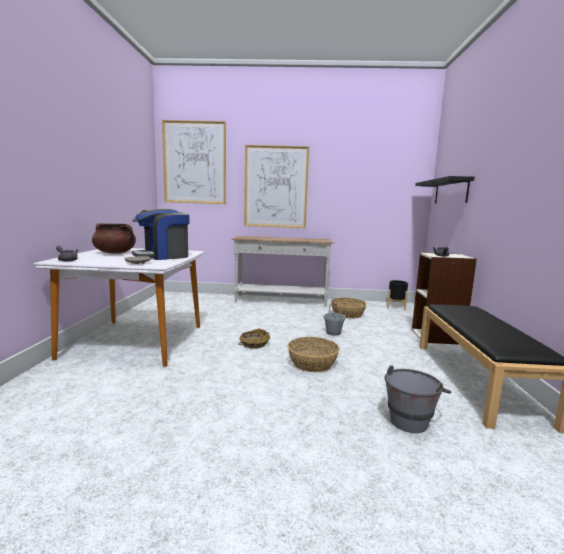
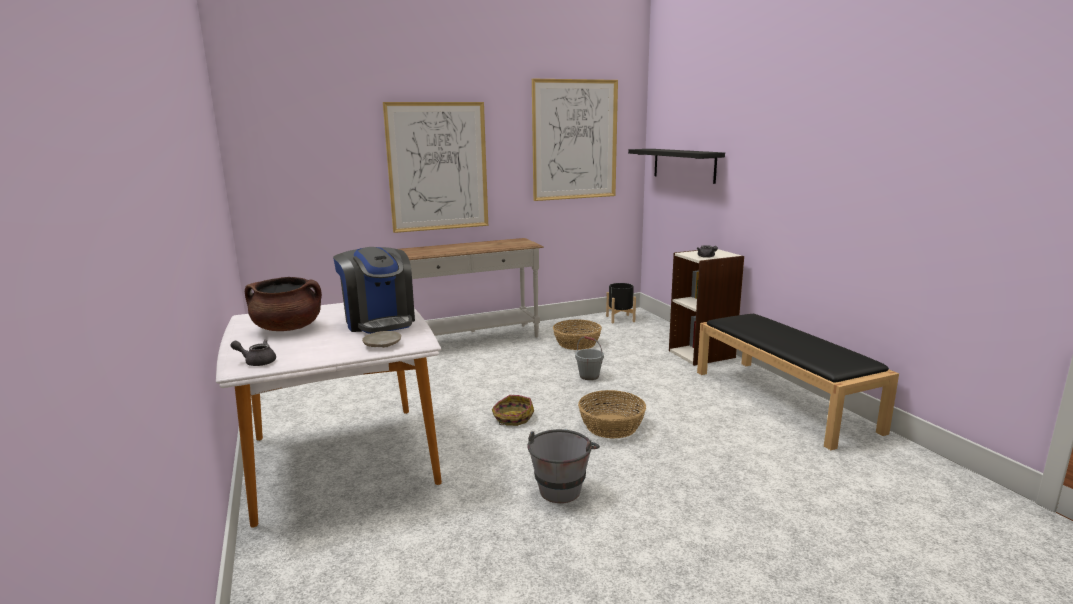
camera: 25 degrees left, 5 degrees up
coffee machine [132,209,189,260] -> coffee machine turned 60 degrees counterclockwise [333,247,415,334]
picture [162,120,226,204] -> picture moved to [532,79,618,201]
grey bucket [384,365,451,433] -> grey bucket moved to [527,429,600,503]

